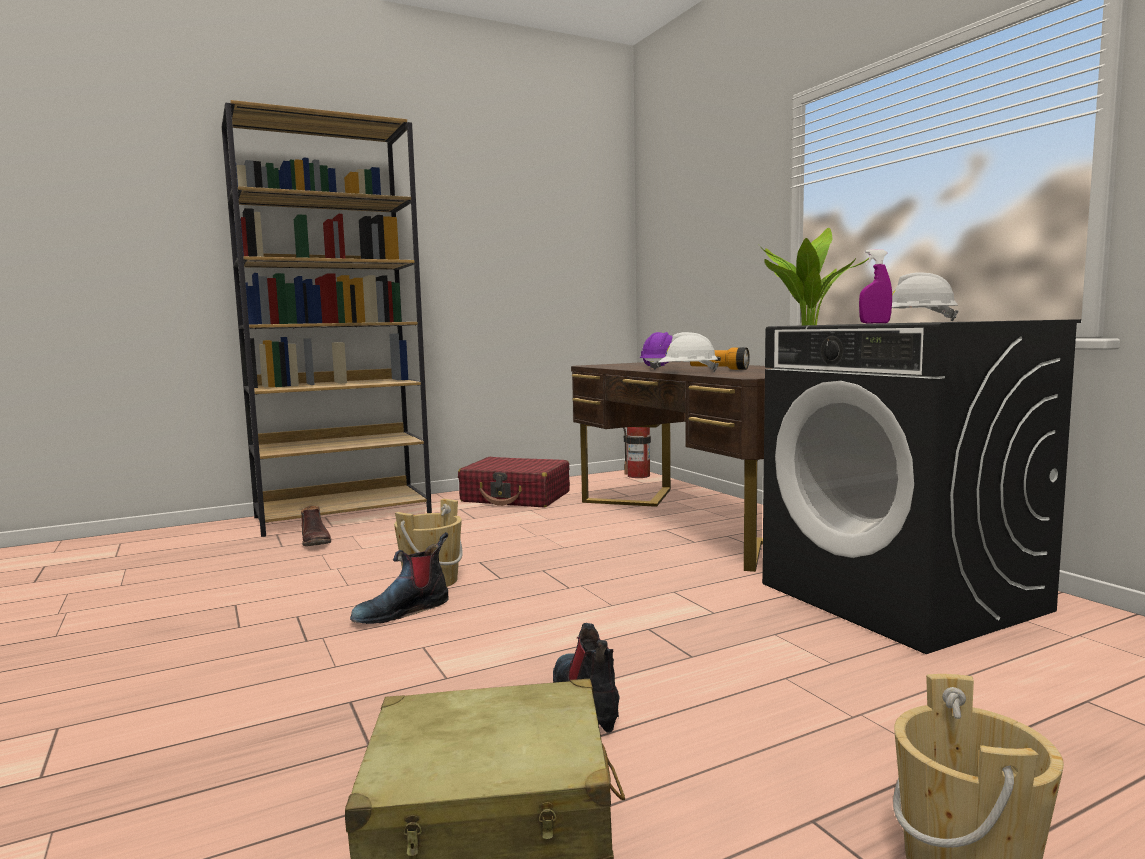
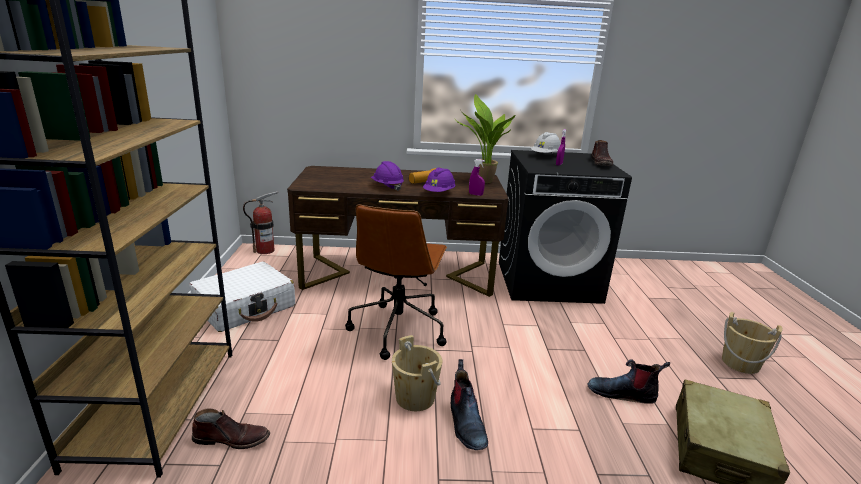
camera: 65 degrees left, 15 degrees up
red suitcase [458,457,570,508] -> white suitcase [189,262,295,332]
white hard hat [658,332,719,372] -> purple hard hat [423,167,456,192]
none -> brown office chair [345,205,447,360]
none -> purple spray bottle [469,159,485,196]
none -> brown boot [591,140,613,166]

